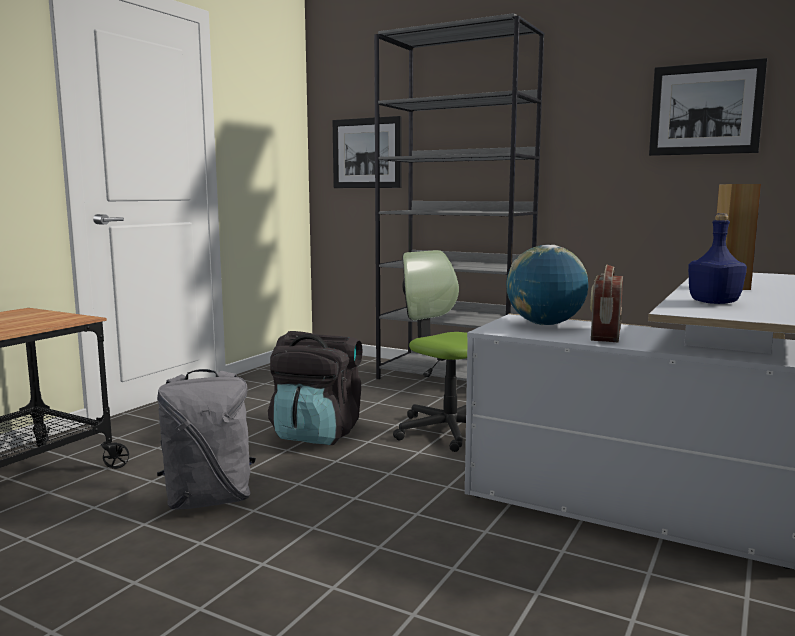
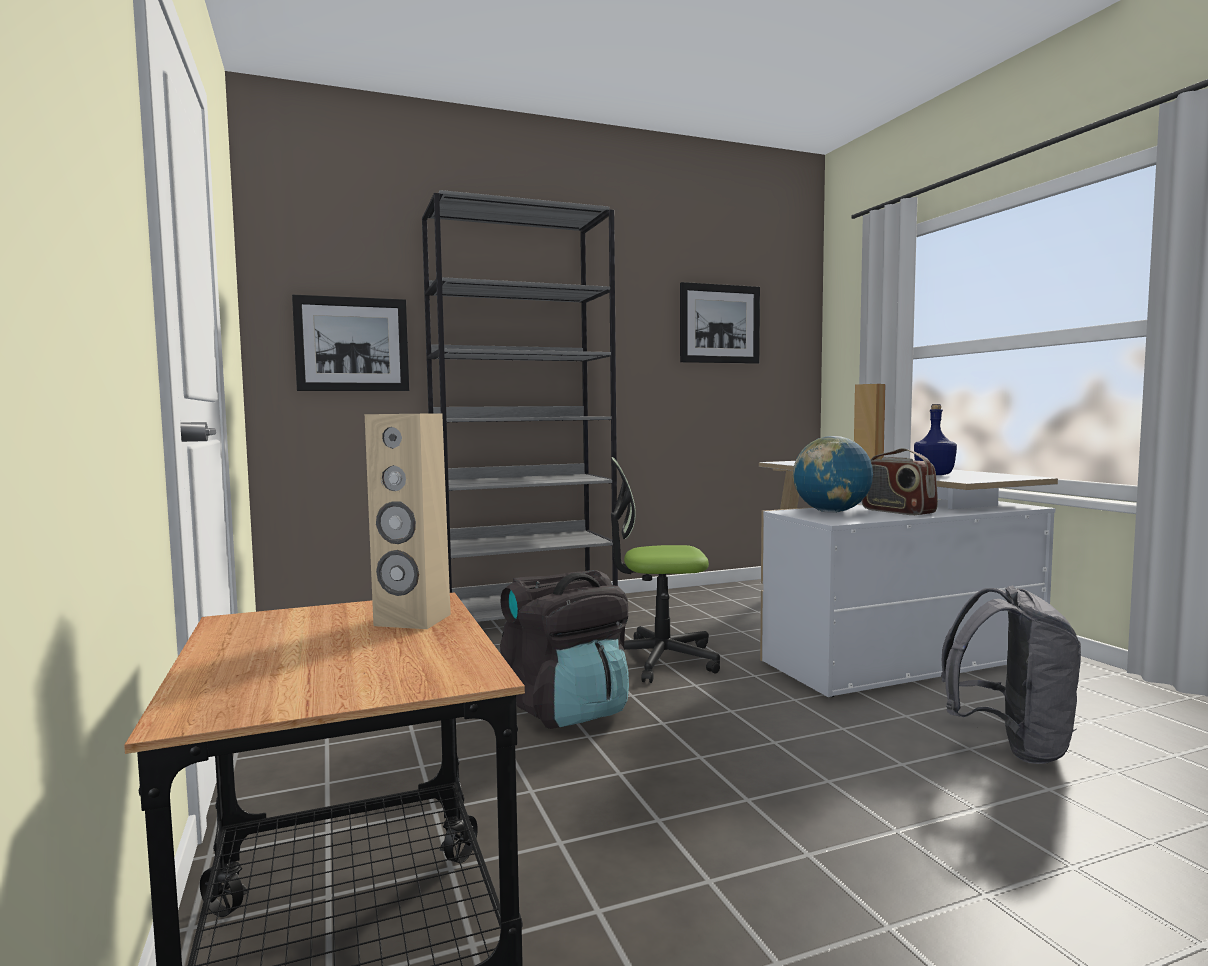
camera: 50 degrees left, 5 degrees down
grey backpack [157,369,256,510] -> grey backpack moved to [941,585,1081,764]
none -> beige speaker [365,414,451,629]

